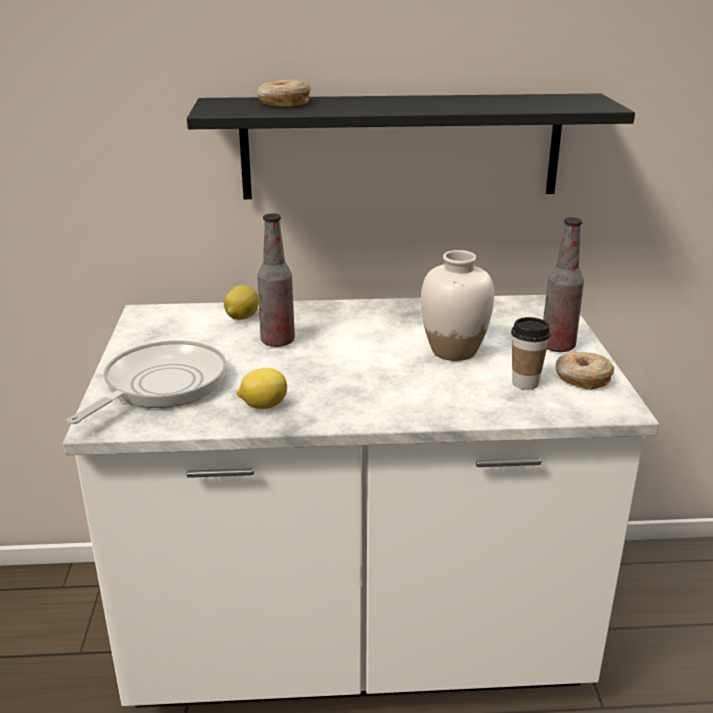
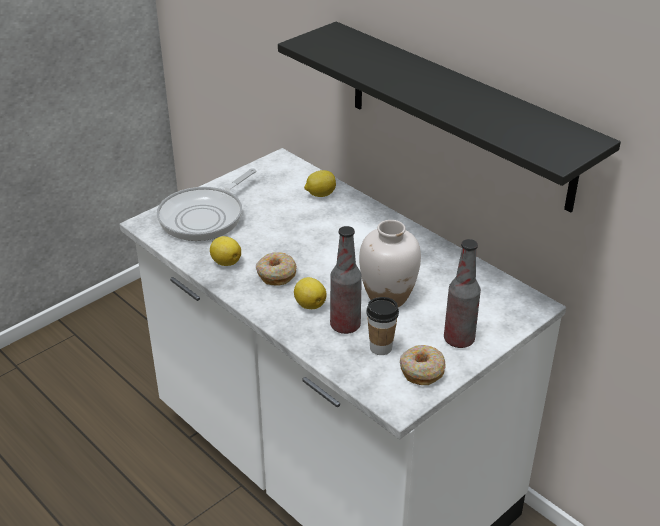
camera: 50 degrees right, 10 degrees up
frying pan [67,340,227,424] -> frying pan turned 135 degrees clockwise [157,168,257,241]
donut [257,79,311,107] -> donut moved to [256,252,297,286]
bottle [257,213,295,347] -> bottle moved to [330,226,362,334]
none -> lemon [294,277,326,309]

